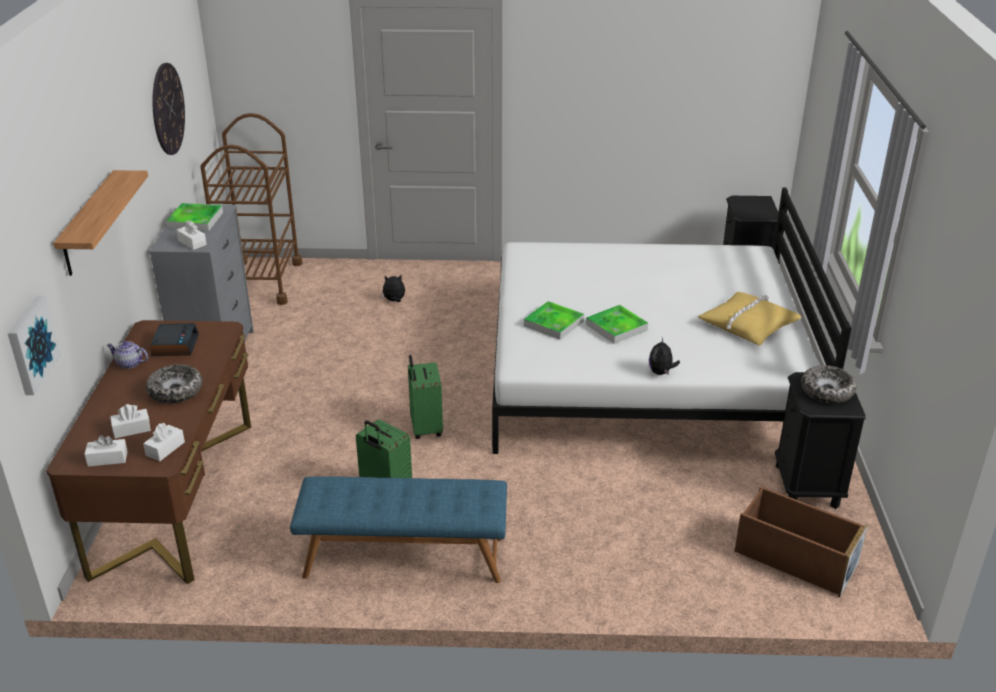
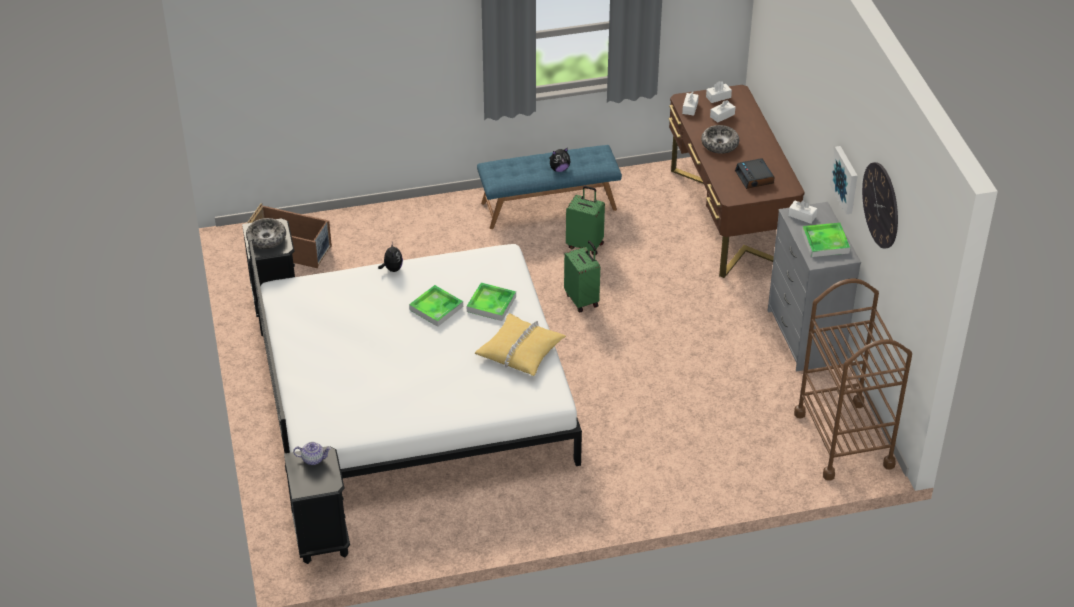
camera: 165 degrees right, 10 degrees up
picture [8,296,61,395] -> picture moved to [830,146,858,214]
shelf [53,170,148,276] -> none
teapot [107,341,148,369] -> teapot moved to [293,442,331,465]
plush toy [381,275,405,302] -> plush toy moved to [549,147,570,172]
yellow pillow [697,292,802,346] -> yellow pillow moved to [475,313,566,376]

